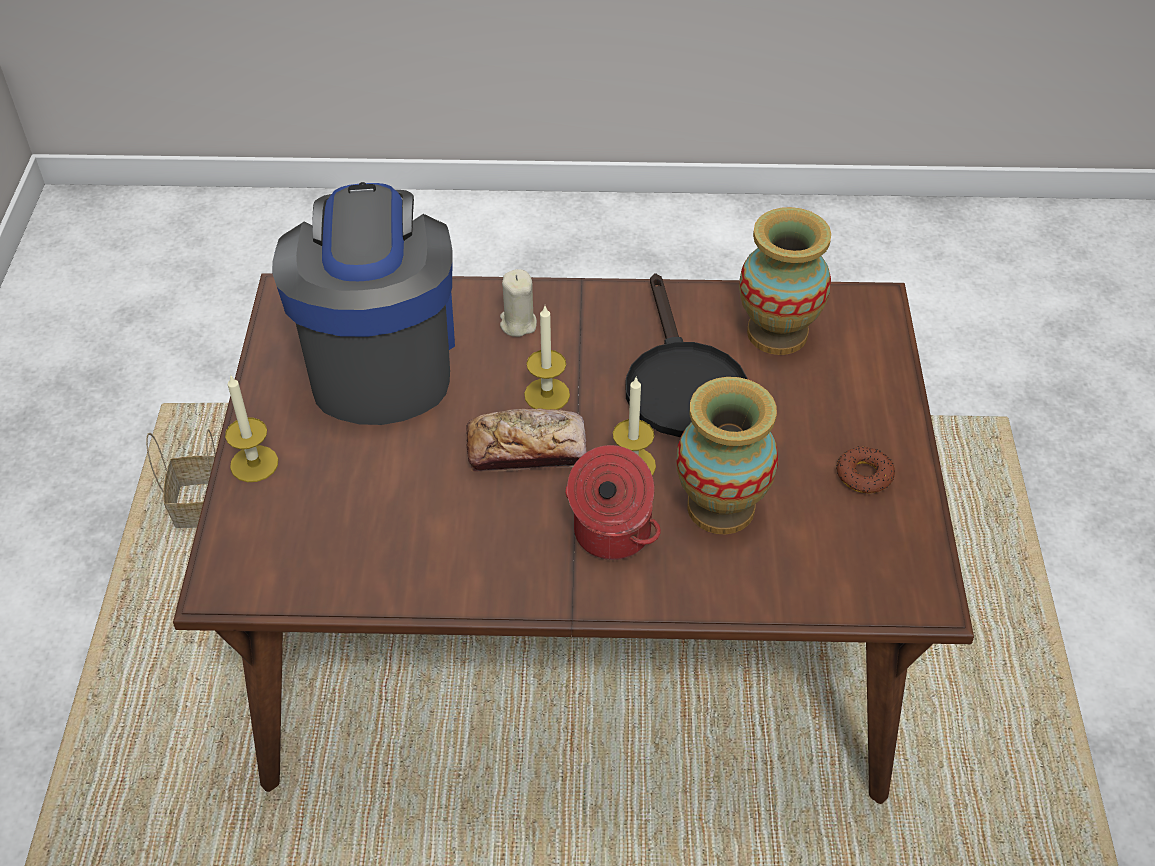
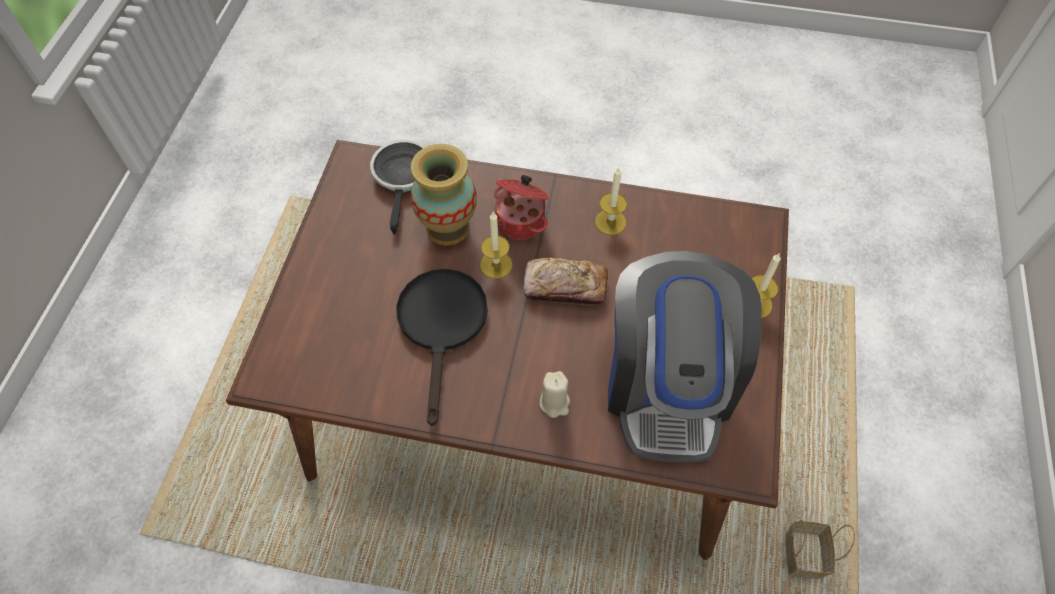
camera: 170 degrees left, 10 degrees up
candle [524,306,570,410] -> candle moved to [595,167,627,235]
vase [739,207,831,355] -> none
donut [836,446,895,493] -> none
none -> frying pan [370,140,425,235]

